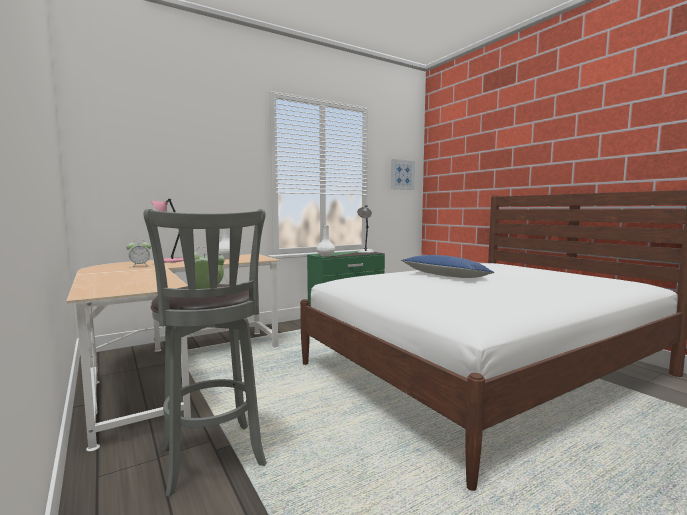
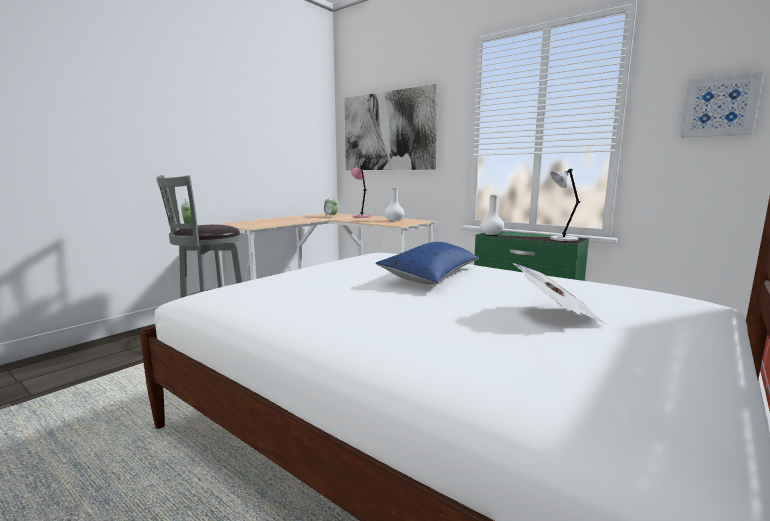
camera: 70 degrees right, 5 degrees up
none -> picture [344,84,438,170]
none -> newspaper [513,263,607,324]

